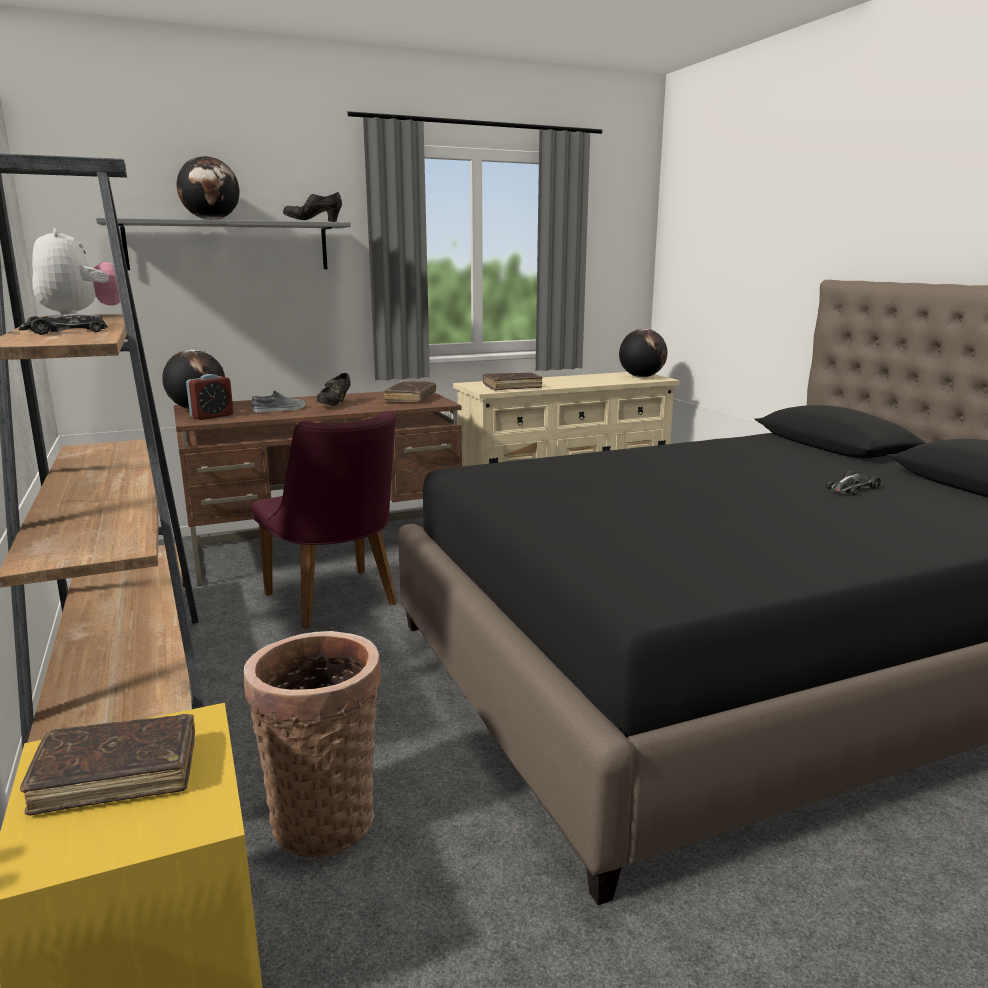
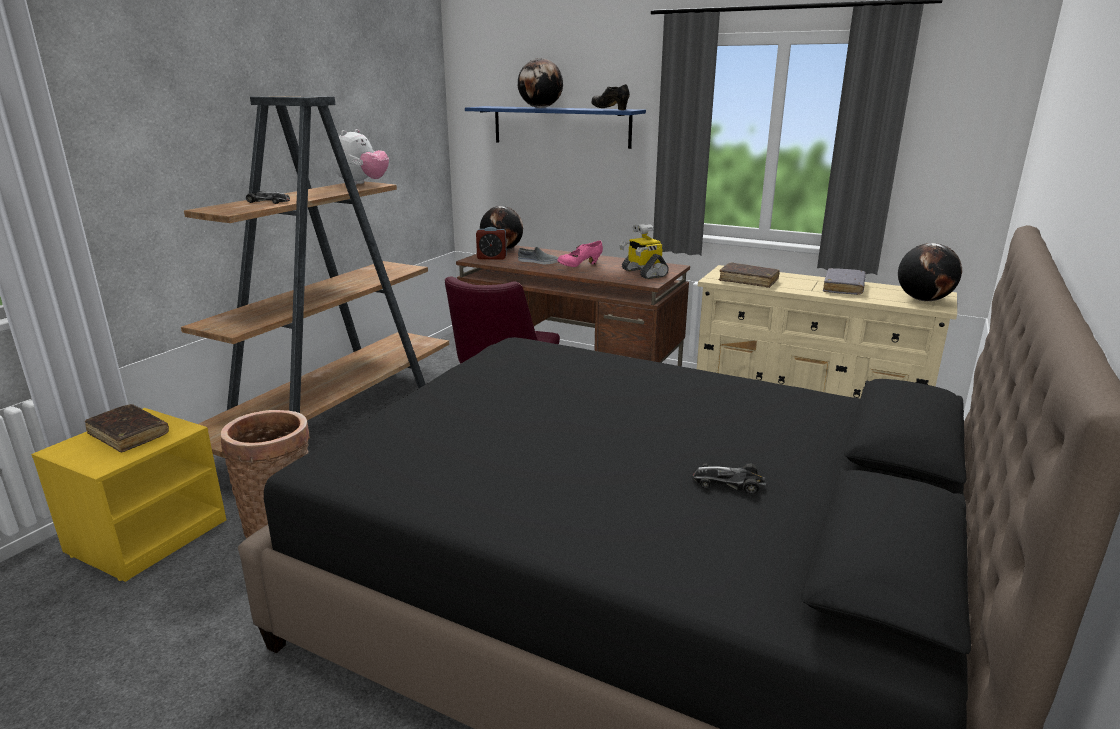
camera: 50 degrees right, 5 degrees up
grey shelf [96,218,351,270] -> blue shelf [465,106,646,149]
black shoe [317,373,351,406] -> pink shoe [557,241,603,267]
brown book [384,381,436,403] -> toy robot [619,224,669,279]
none -> grey book [823,268,866,295]

